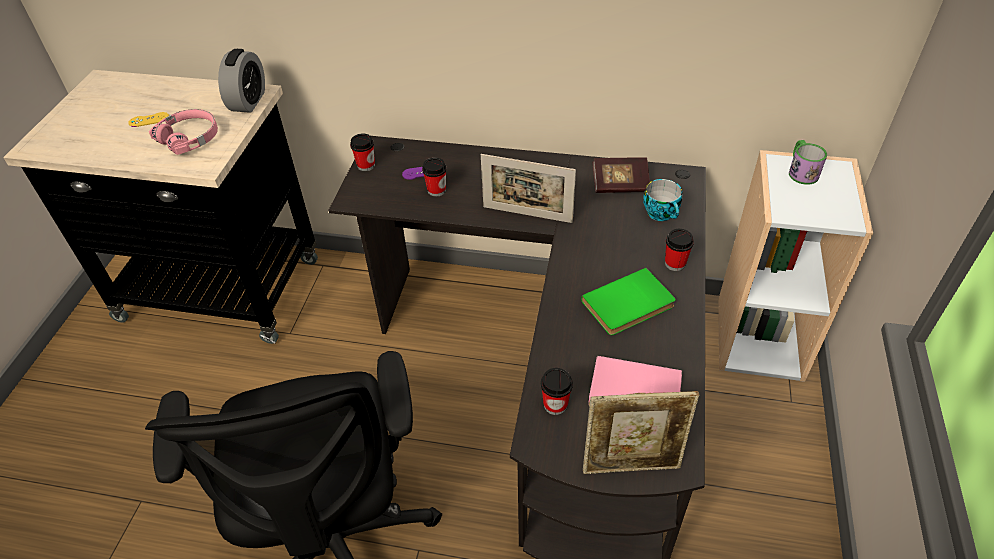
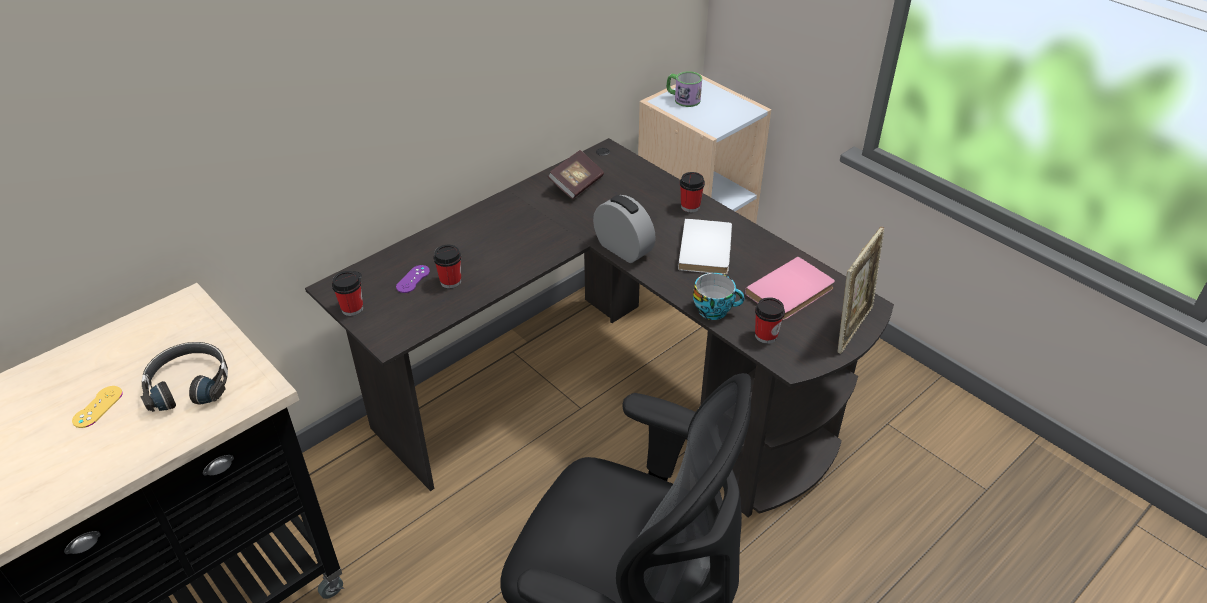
camera: 55 degrees left, 5 degrees down
pink headphones [149,109,218,155] -> black headphones [140,342,228,412]
alarm clock [218,49,265,113] -> alarm clock moved to [593,195,656,263]
picture frame [481,154,576,223] -> none
green book [581,268,676,335] -> white book [678,219,732,274]
cup [643,179,682,221] -> cup moved to [693,273,745,320]

